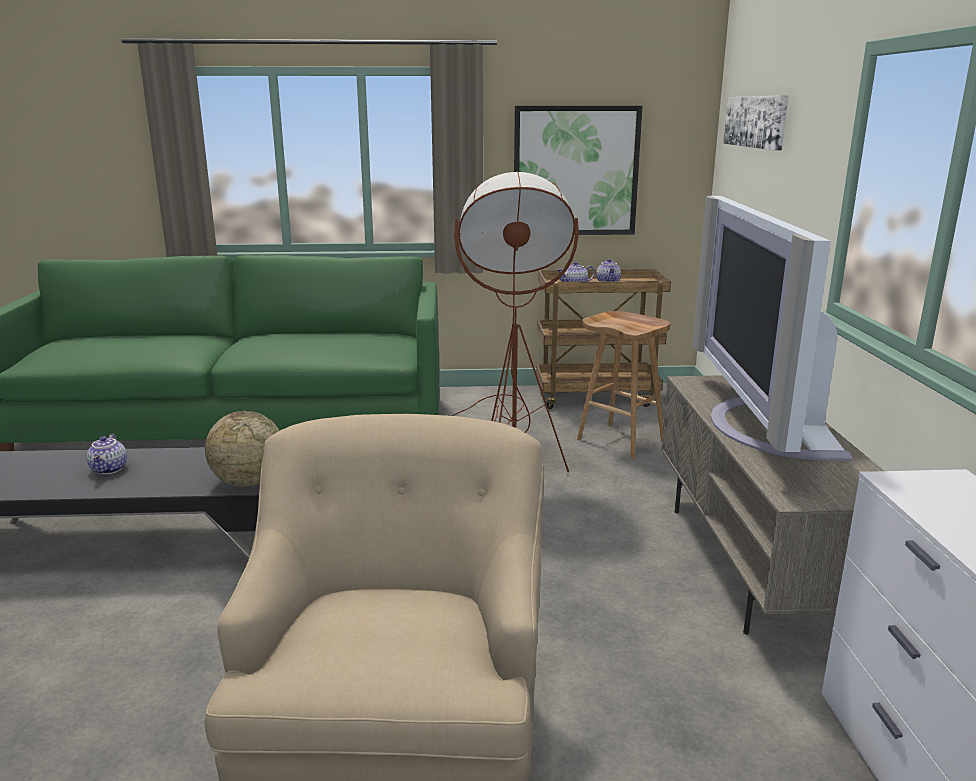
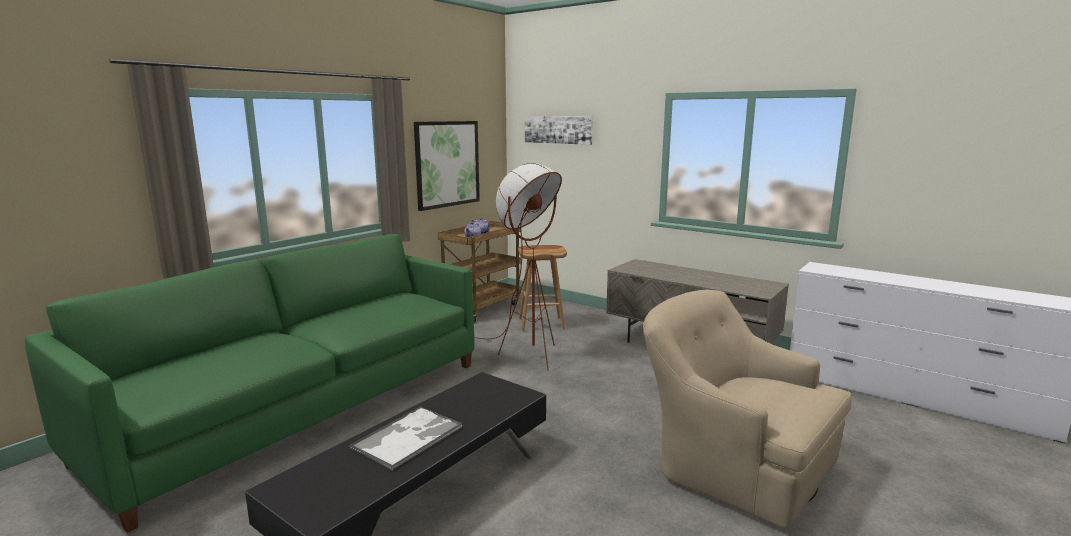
camera: 50 degrees left, 5 degrees down
teapot [86,434,127,475] -> tray [350,406,463,471]
globe [205,411,279,487] -> none
television [693,196,853,461] -> none

